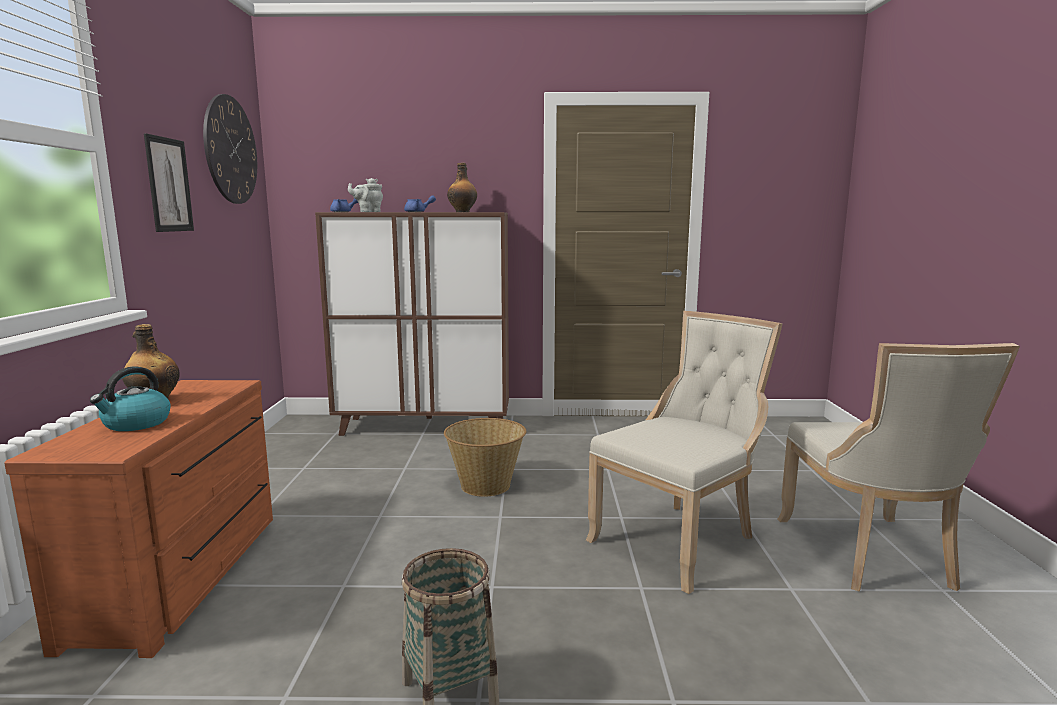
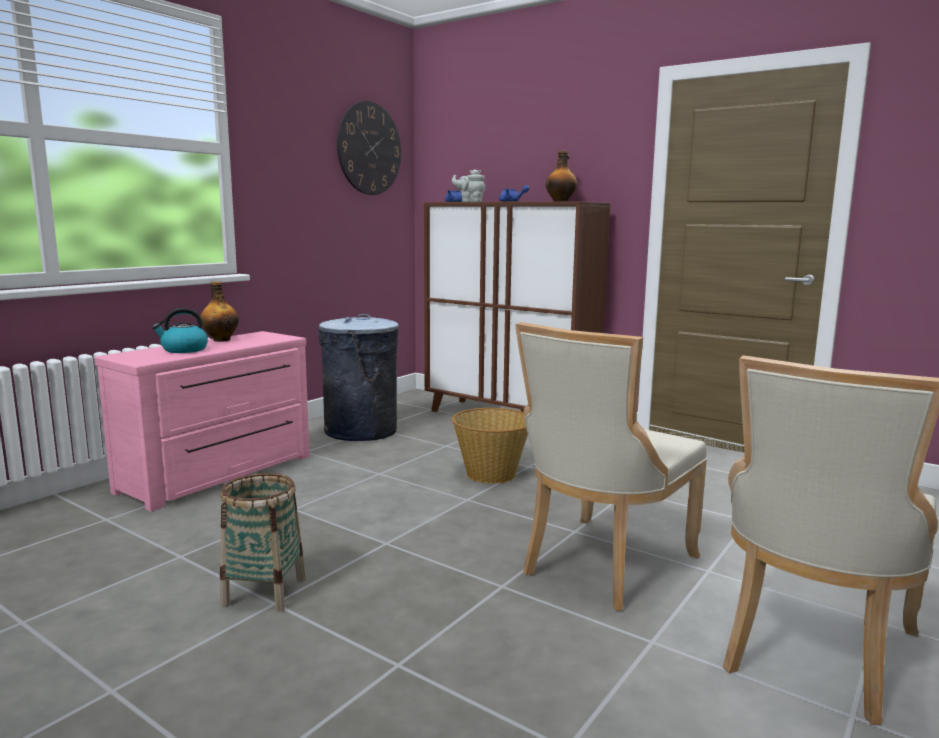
camera: 35 degrees right, 0 degrees up
brown dresser [4,380,273,658] -> pink dresser [95,331,310,511]
picture [144,133,194,232] -> none
beige chair [586,311,782,594] -> beige chair turned 135 degrees clockwise [515,322,707,610]
none -> grey trash can [318,314,399,441]

